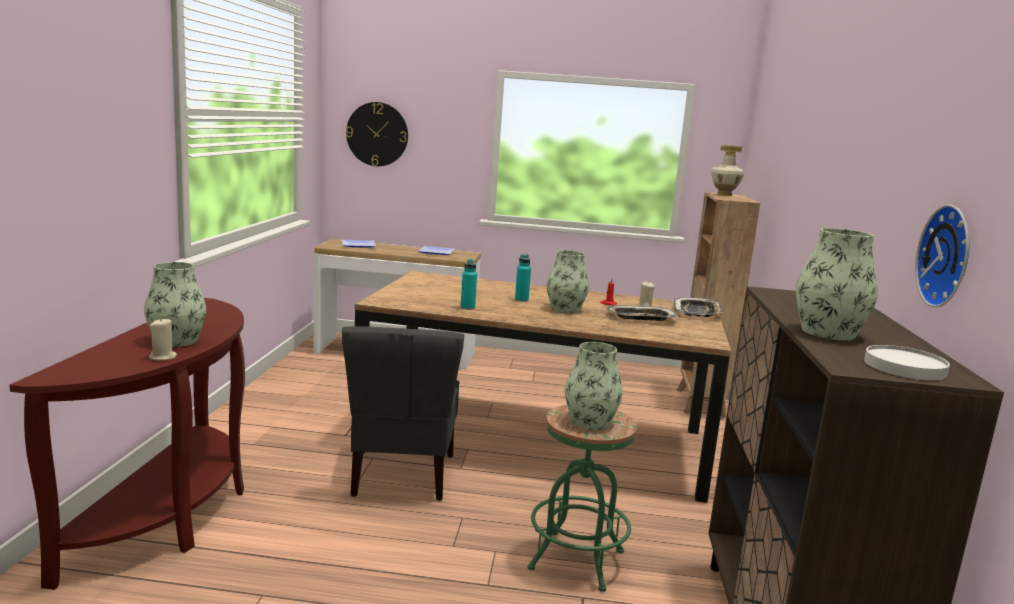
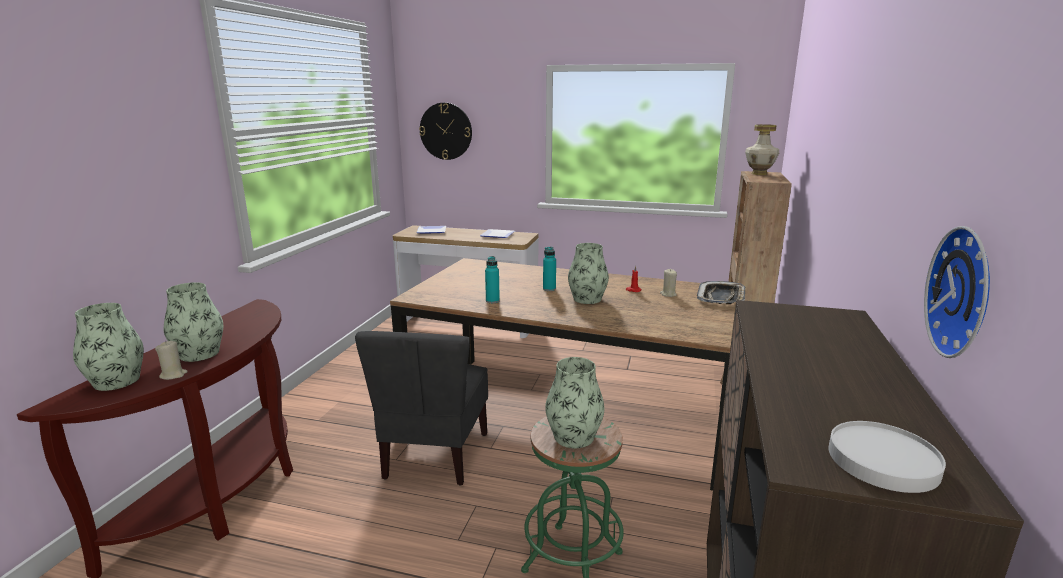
camera: 10 degrees right, 5 degrees up
tray [608,305,678,321] -> none
vase [796,228,878,340] -> vase moved to [73,303,144,391]

